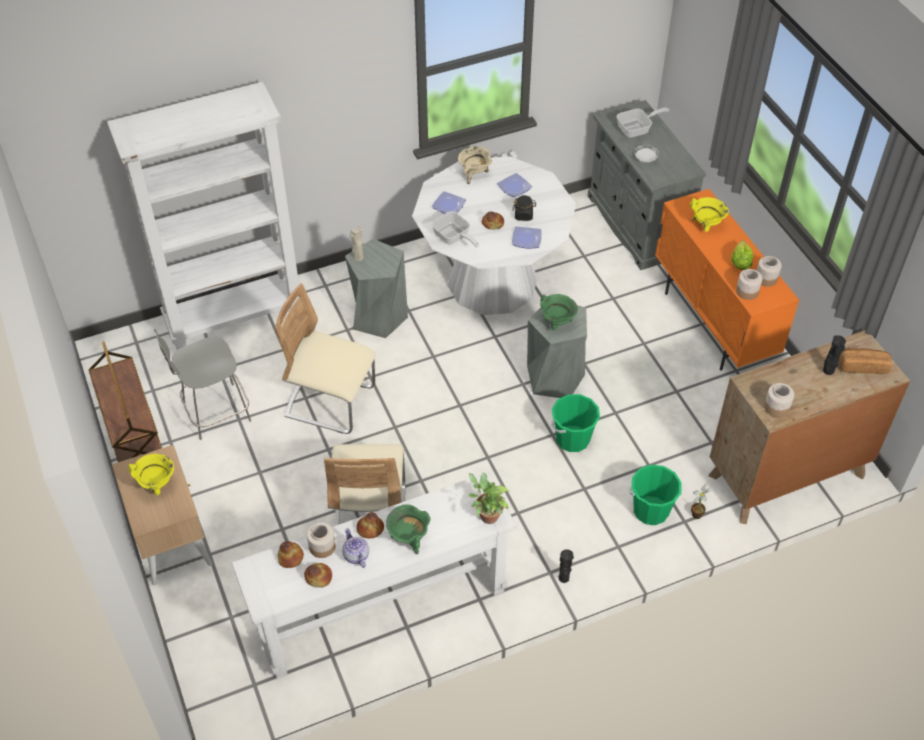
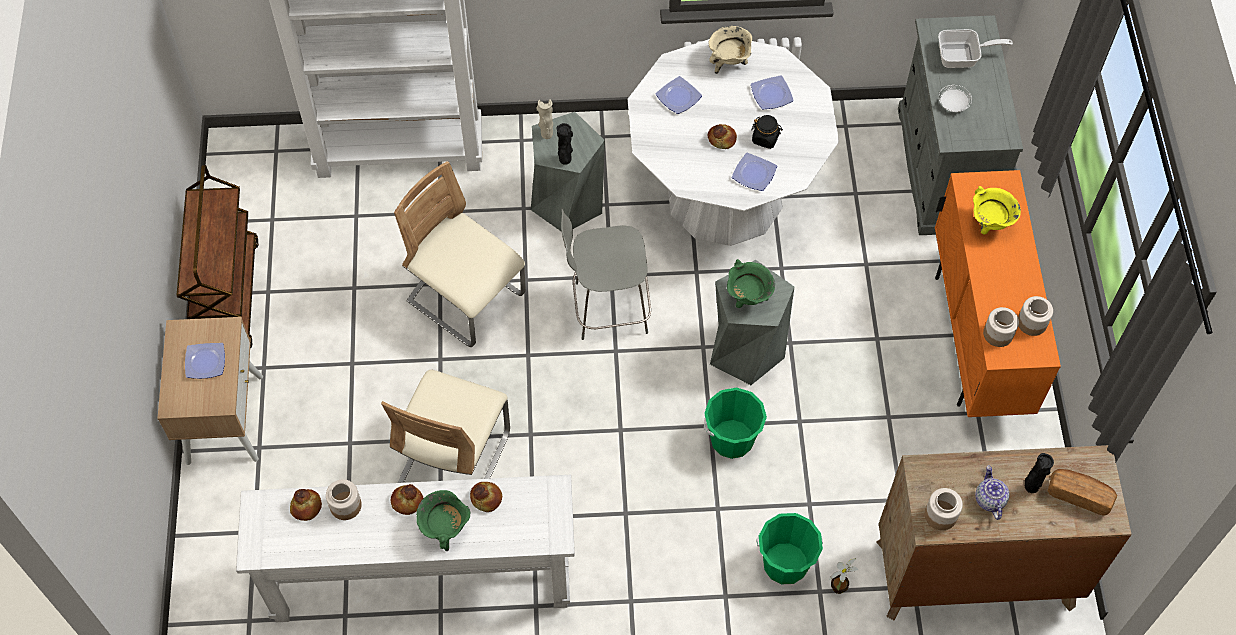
camera: 20 degrees right, 10 degrees up
yellow cooking pot [129,454,174,495] -> plate [185,343,225,379]
grey chair [154,329,251,440] -> grey chair moved to [561,208,651,340]
bread [304,563,332,588] -> bread moved to [470,482,502,512]
teapot [342,528,369,568] -> teapot moved to [975,465,1010,520]
frying pan [431,211,479,247] -> none
potted plant [468,472,510,524] -> none
black vase [558,549,574,583] -> black vase moved to [556,123,573,165]
lettuce [731,240,753,270] -> none

